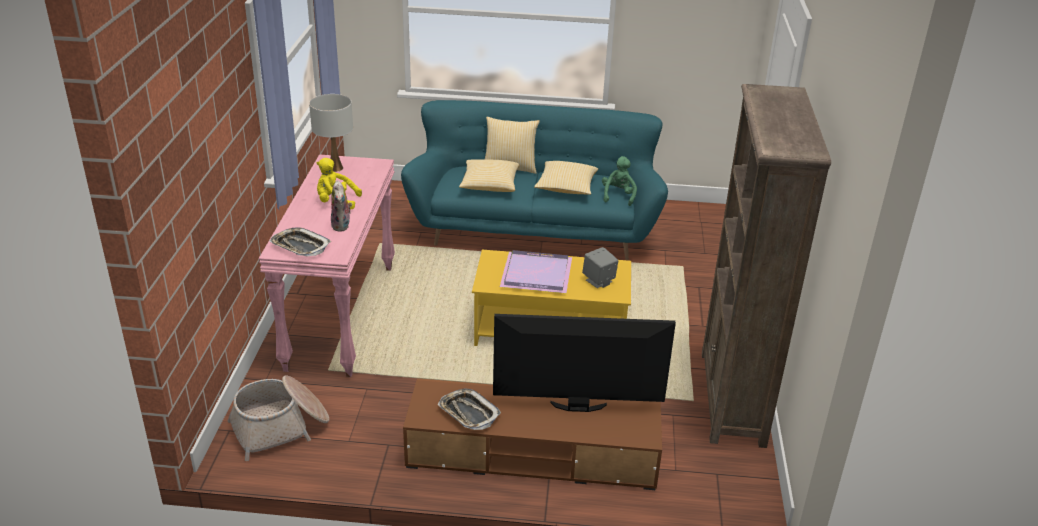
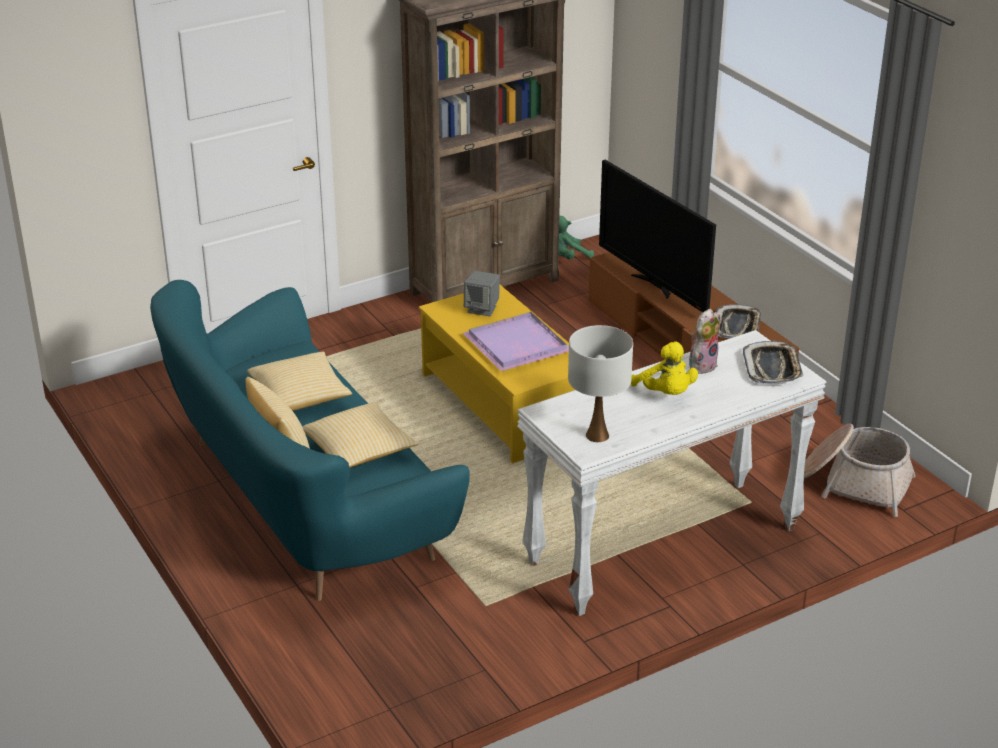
camera: 125 degrees left, 0 degrees up
pink console table [259,155,395,377] -> white console table [517,330,826,616]
green plush toy [602,156,637,206] -> green plush toy moved to [559,216,594,259]

